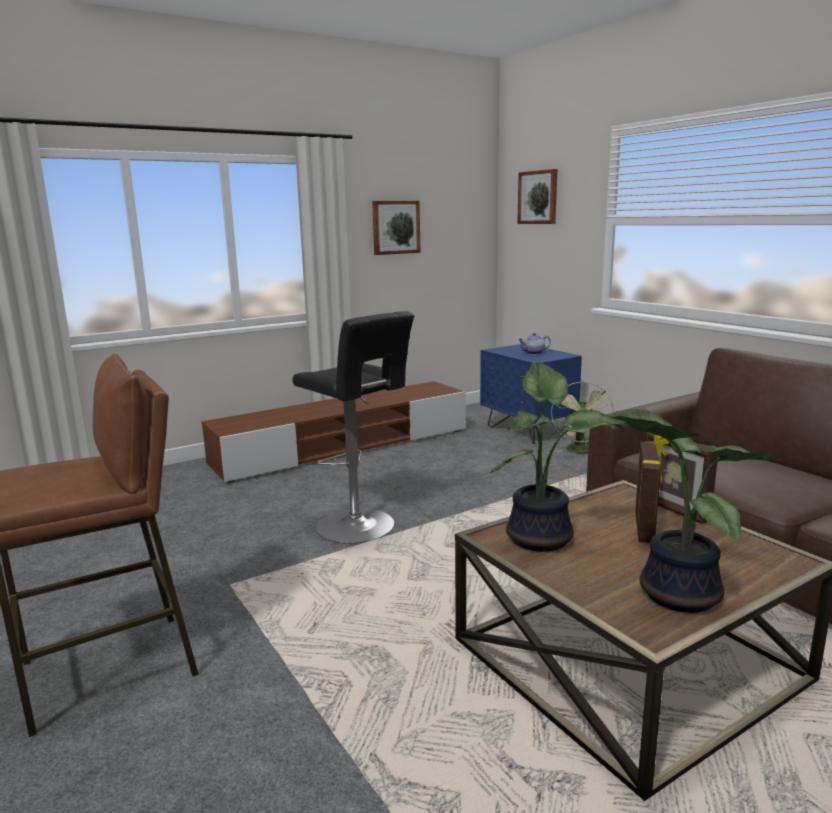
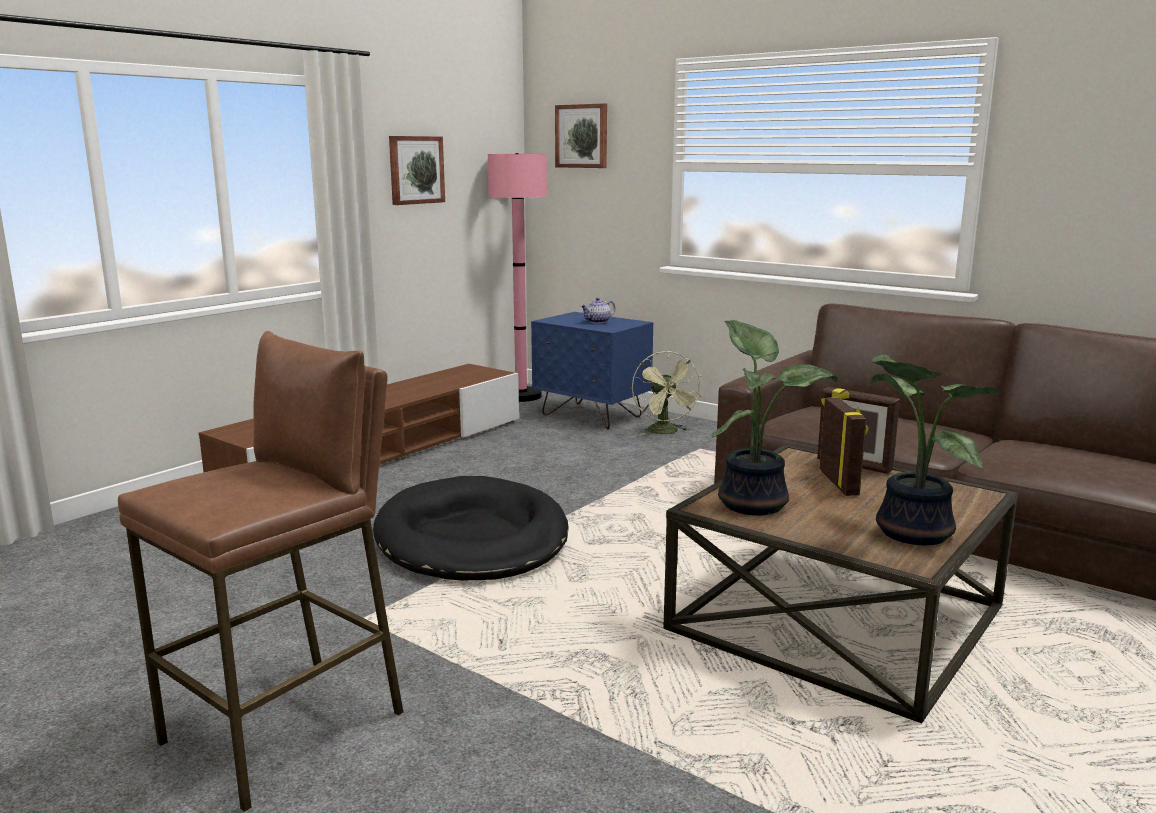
camera: 20 degrees left, 0 degrees up
black stool [292,311,414,544] -> black dog bed [373,476,569,580]
none -> pink floor lamp [488,153,547,402]

